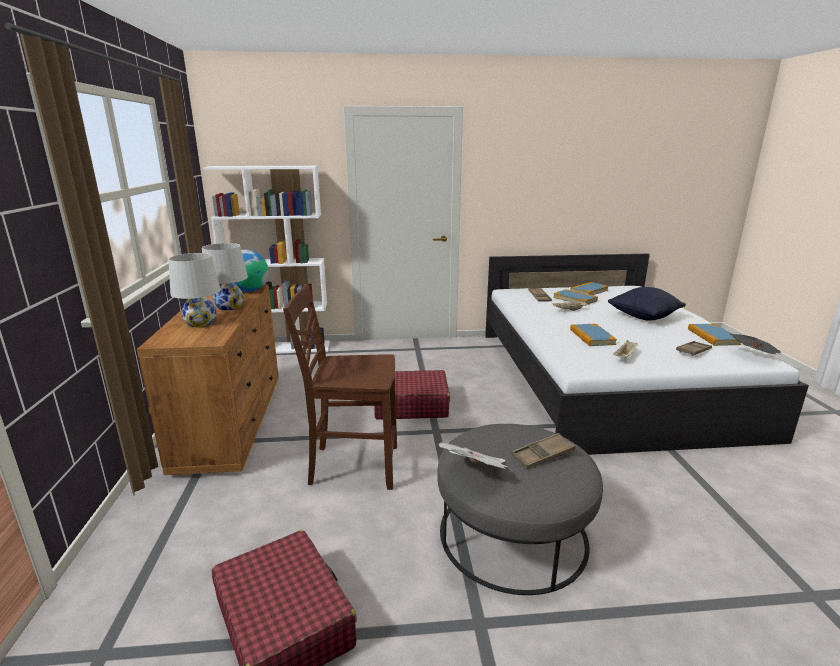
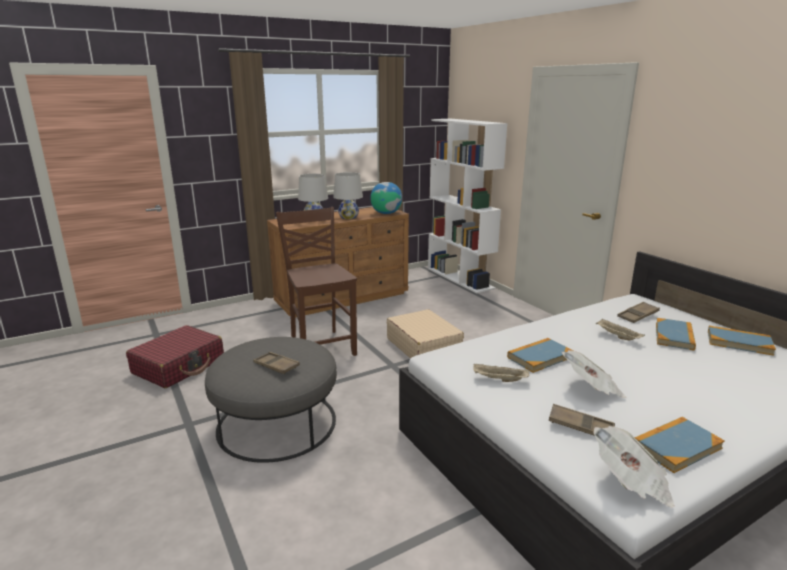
camera: 65 degrees right, 0 degrees up
red suitcase [374,370,450,419] -> beige suitcase [387,309,464,359]
newspaper [439,442,507,469] -> newspaper moved to [562,350,626,398]
black pillow [608,287,686,321] -> none

